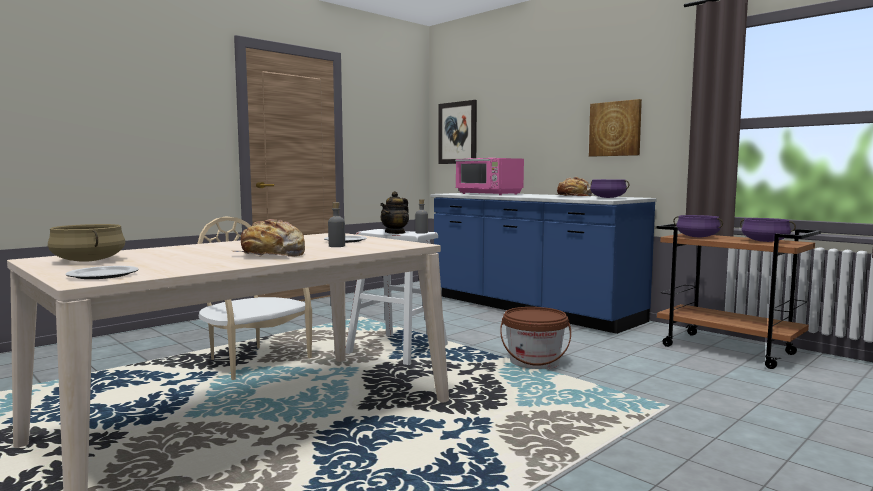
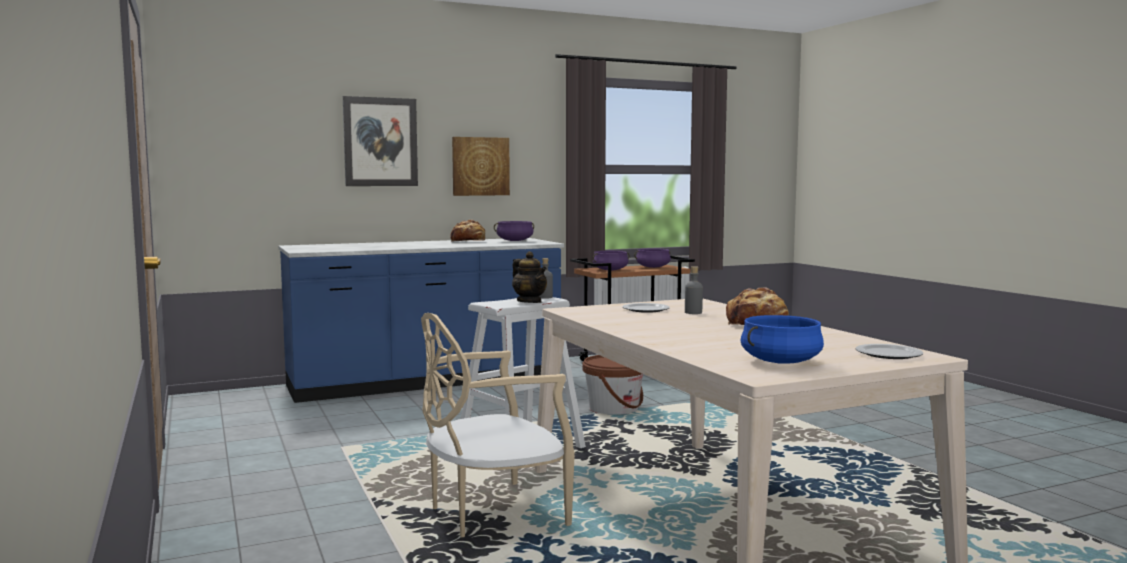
camera: 70 degrees left, 0 degrees up
beige cooking pot [48,224,125,262] -> blue cooking pot [740,315,824,364]
picture [438,100,477,164] -> picture moved to [343,96,418,186]
pink microwave [455,158,524,195] -> none

